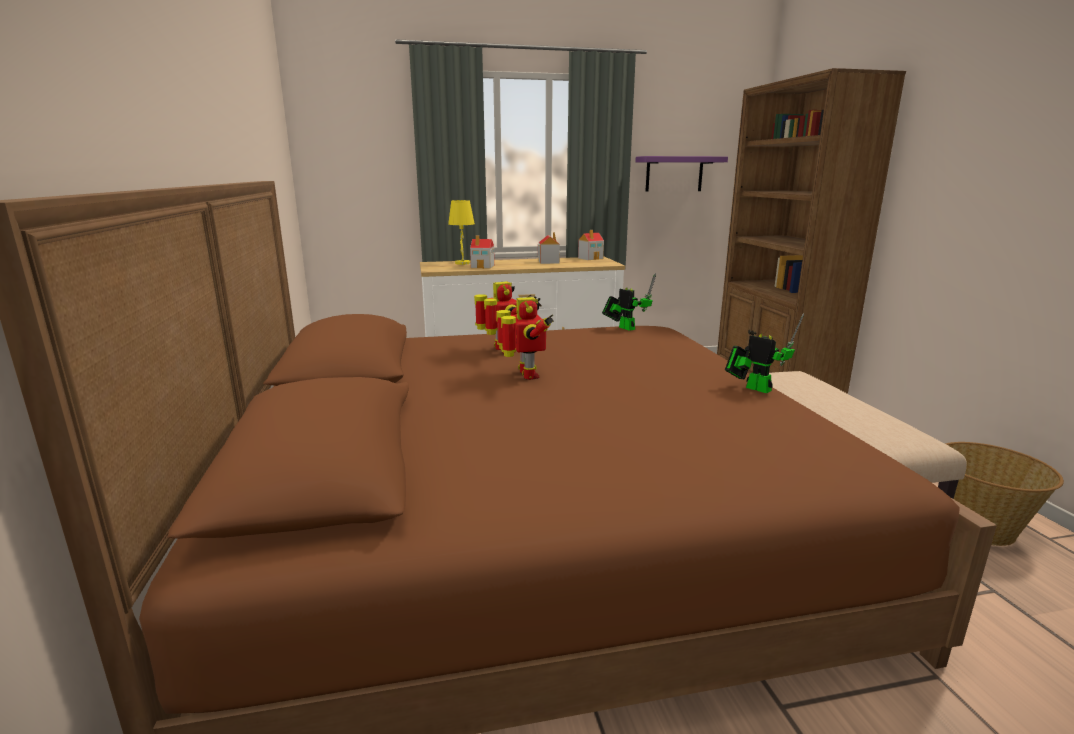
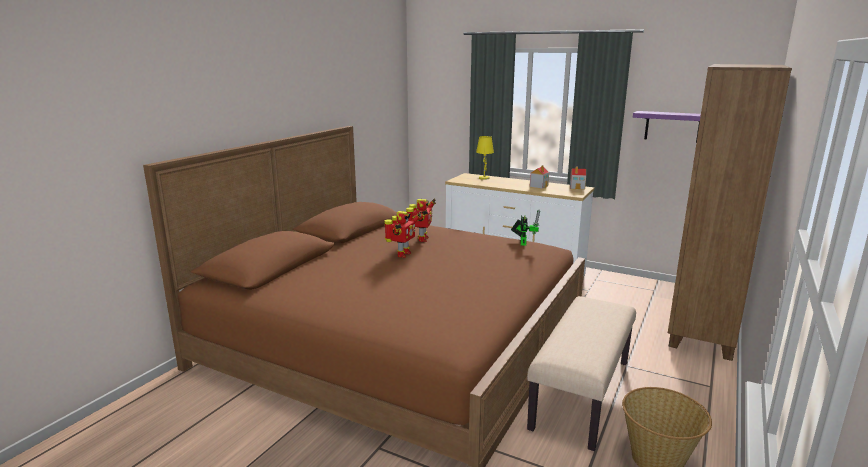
camera: 40 degrees right, 0 degrees up
toy house [470,235,495,269] -> none
toy robot [725,313,804,393] -> none

